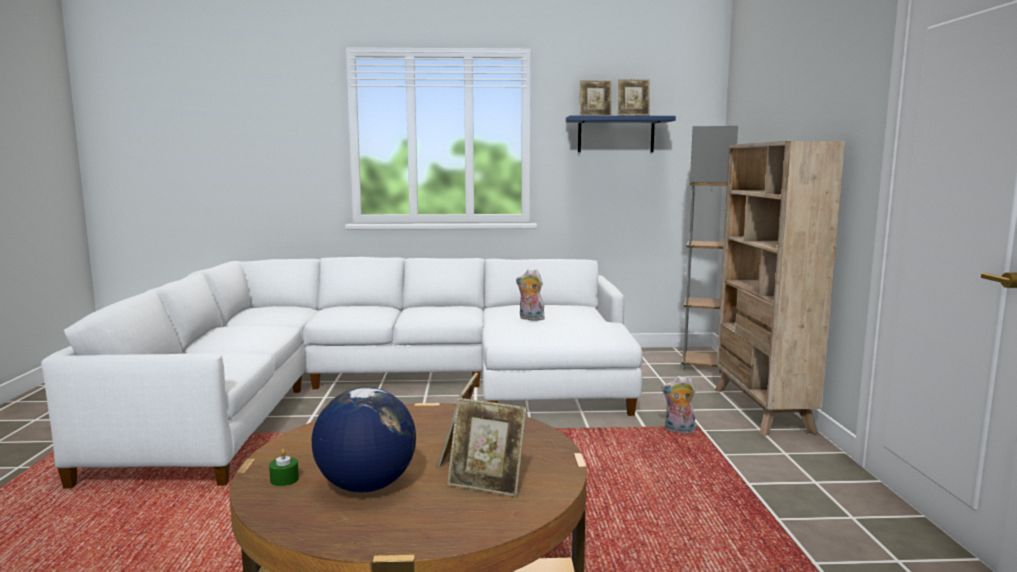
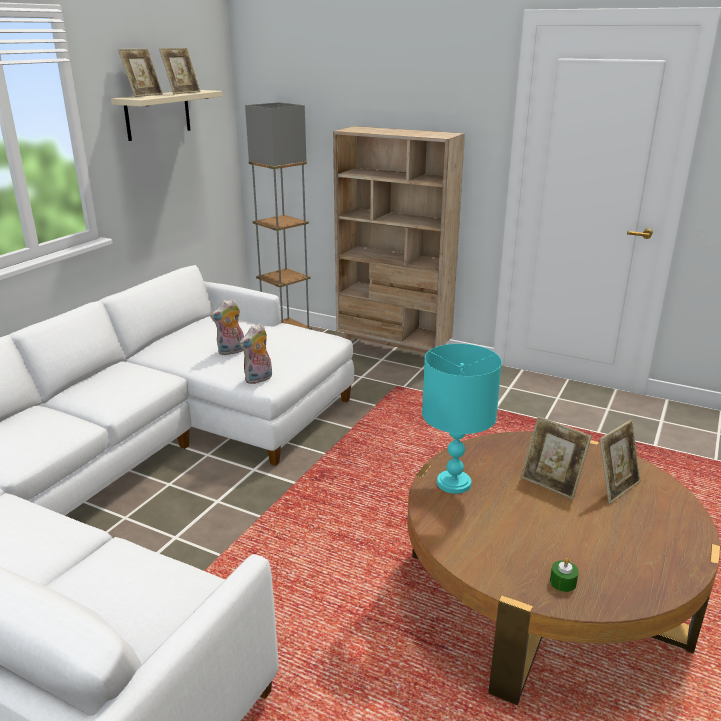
camera: 60 degrees left, 15 degrees up
globe [312,388,416,493] -> none
blue shelf [566,115,676,152] -> beige shelf [111,90,223,141]
plush toy [661,376,696,433] -> plush toy moved to [239,323,272,384]
none -> turquoise table lamp [422,344,502,494]

